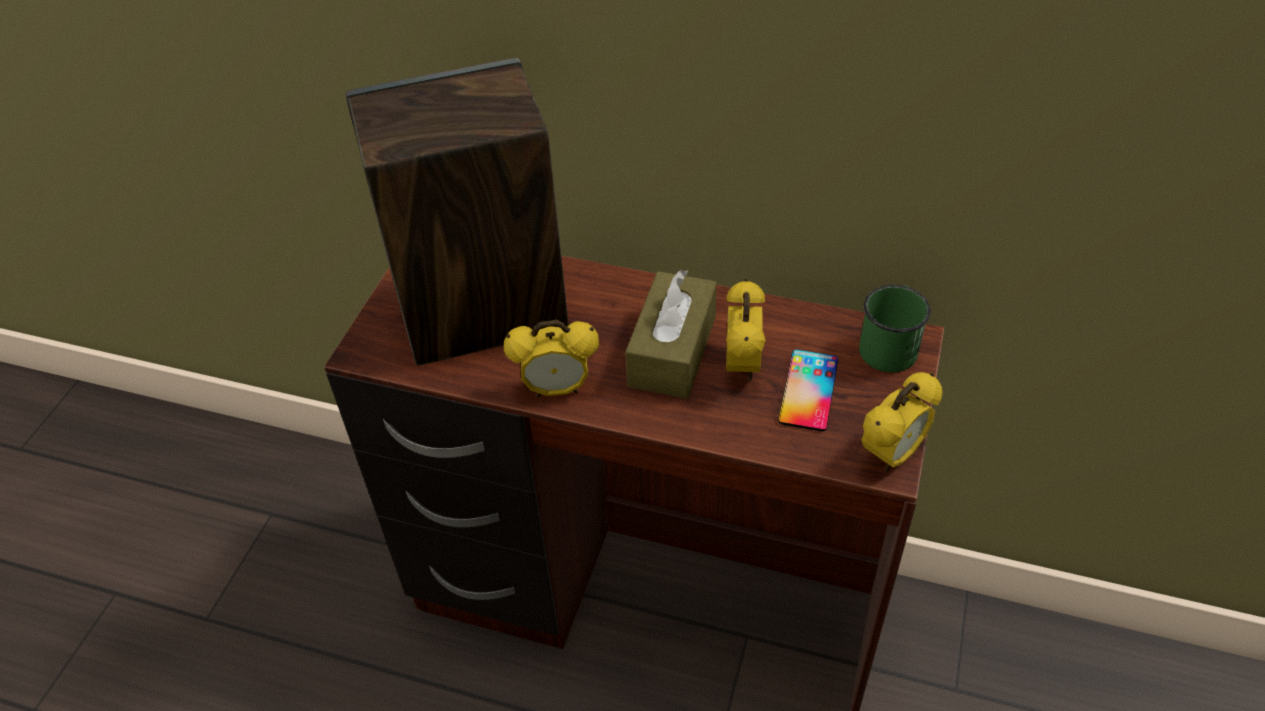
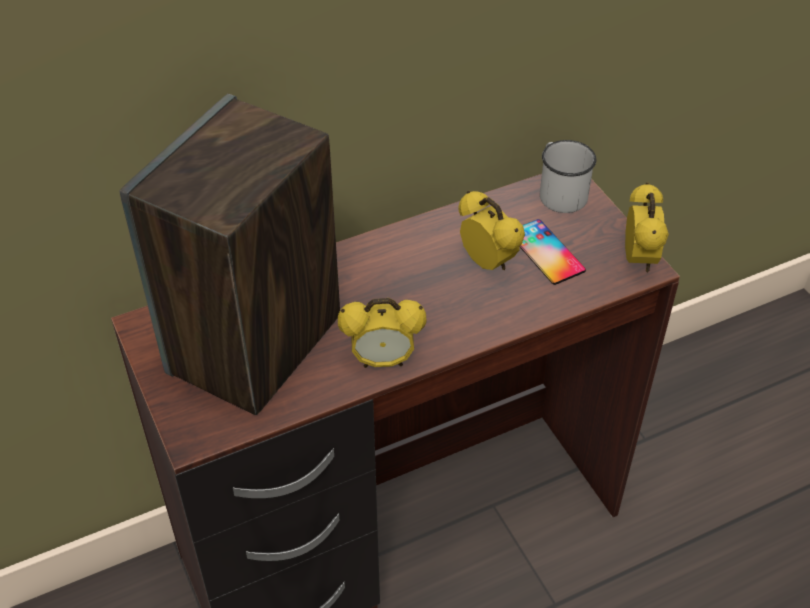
camera: 45 degrees left, 0 degrees up
alarm clock [504,320,599,397] -> alarm clock turned 45 degrees clockwise [338,298,426,368]
brown tissue box [625,270,717,399] -> none
green mug [859,285,931,373] -> white mug [540,140,596,213]

